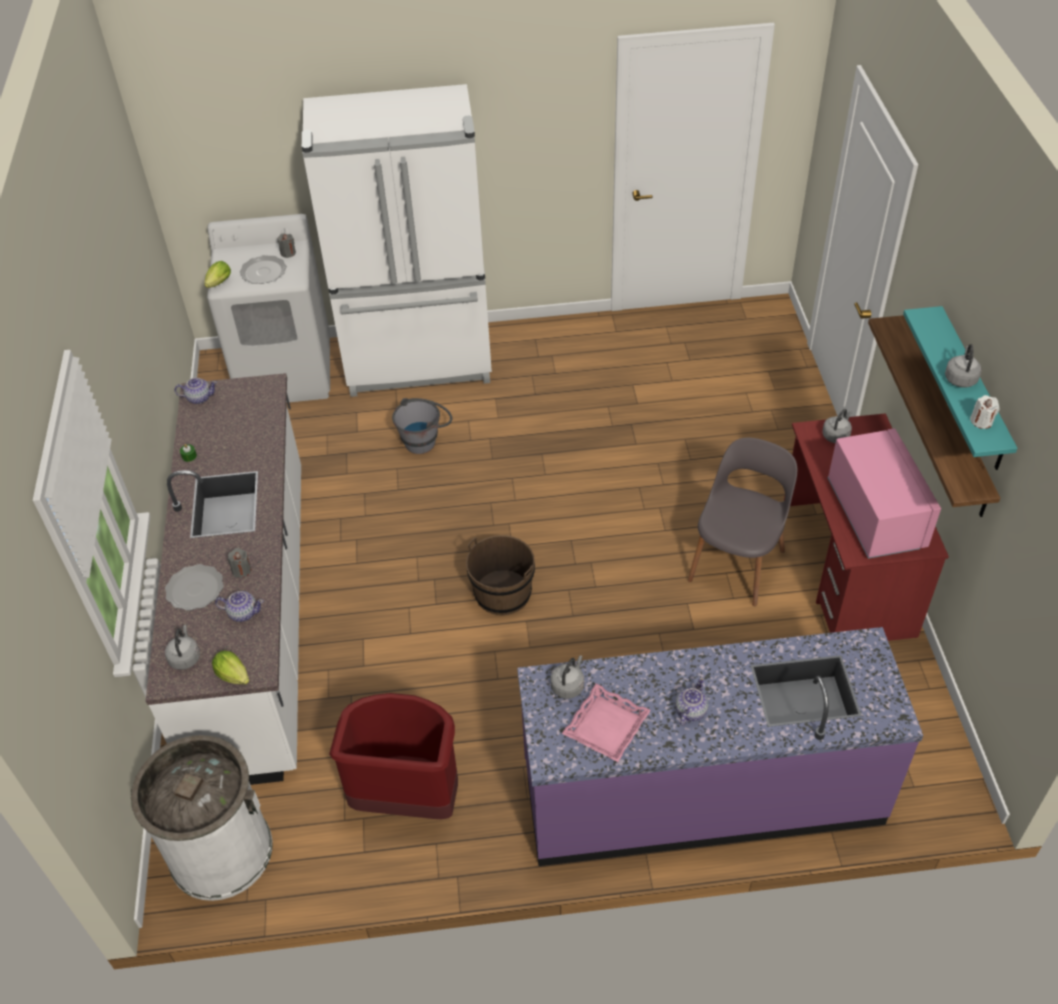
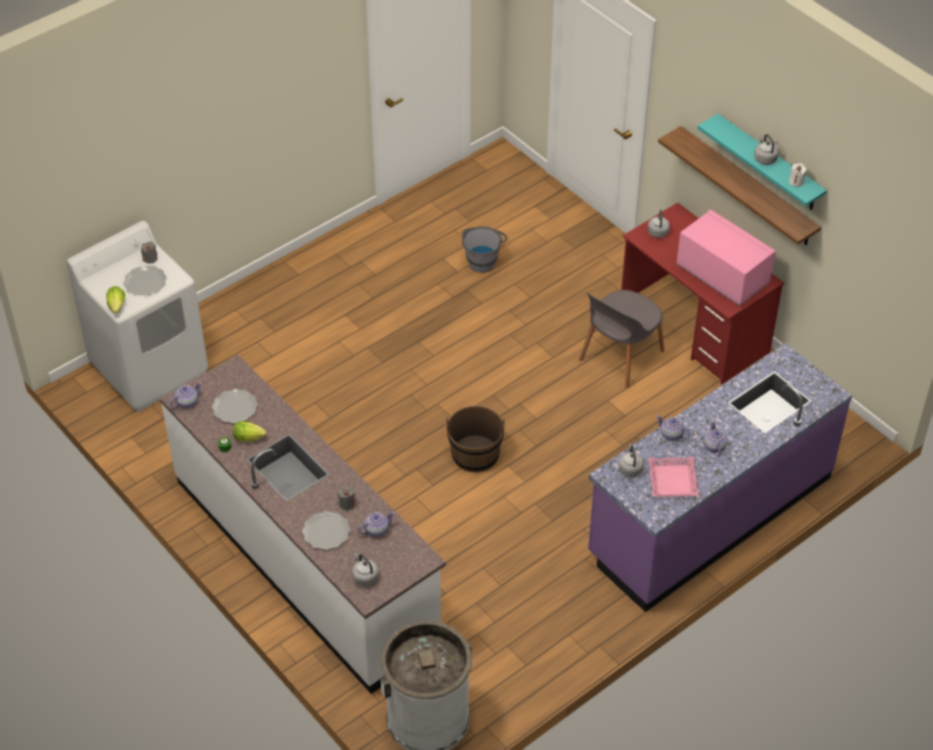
camera: 35 degrees left, 0 degrees up
lettuce [212,651,249,684] -> lettuce moved to [233,421,267,442]
white fridge [302,84,492,397] -> none
red trash can [329,693,458,819] -> none
grey bucket [392,398,452,454] -> grey bucket moved to [462,226,507,273]
grey chair [688,438,797,606] -> grey chair turned 135 degrees counterclockwise [579,290,664,388]
none -> plate [212,389,258,423]
none -> teapot [656,415,691,441]

